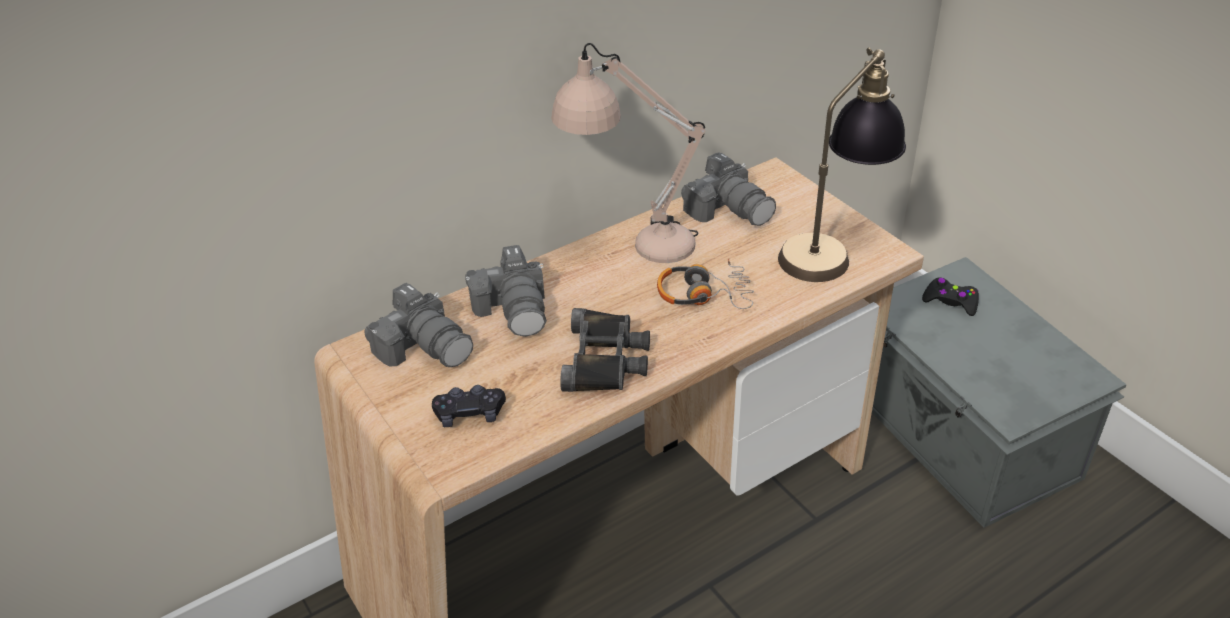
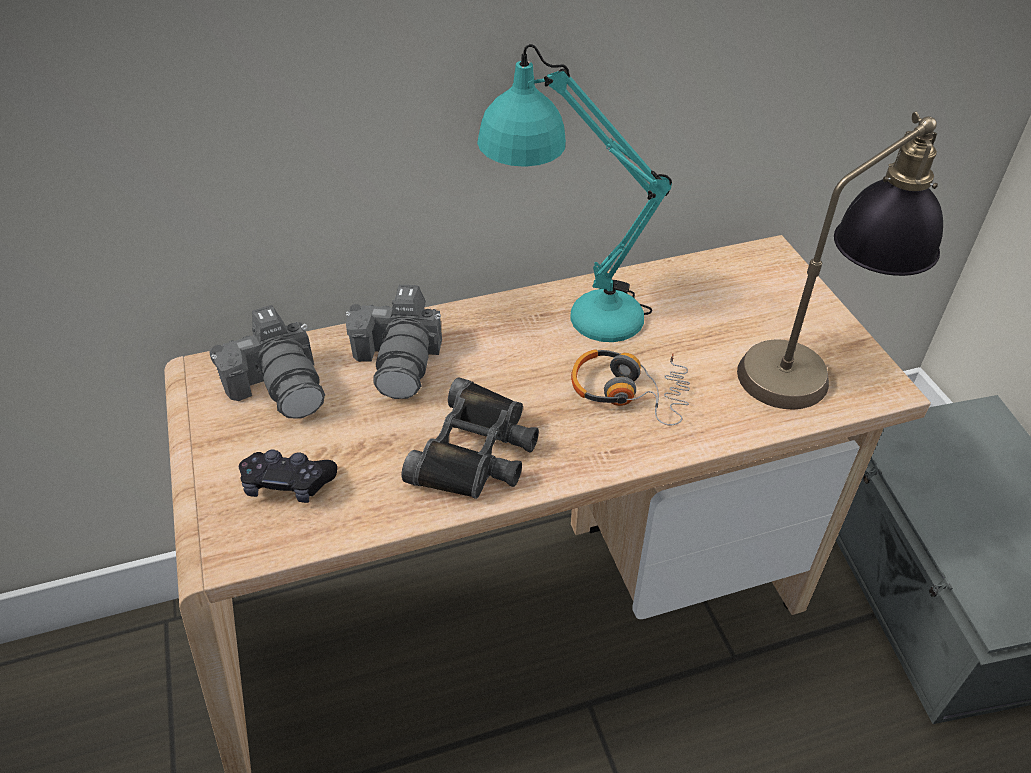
camera: 15 degrees right, 5 degrees up
beige table lamp [551,43,705,263] -> turquoise table lamp [477,44,672,342]
camera [681,152,776,226] -> none
black game controller [922,277,979,316] -> none

